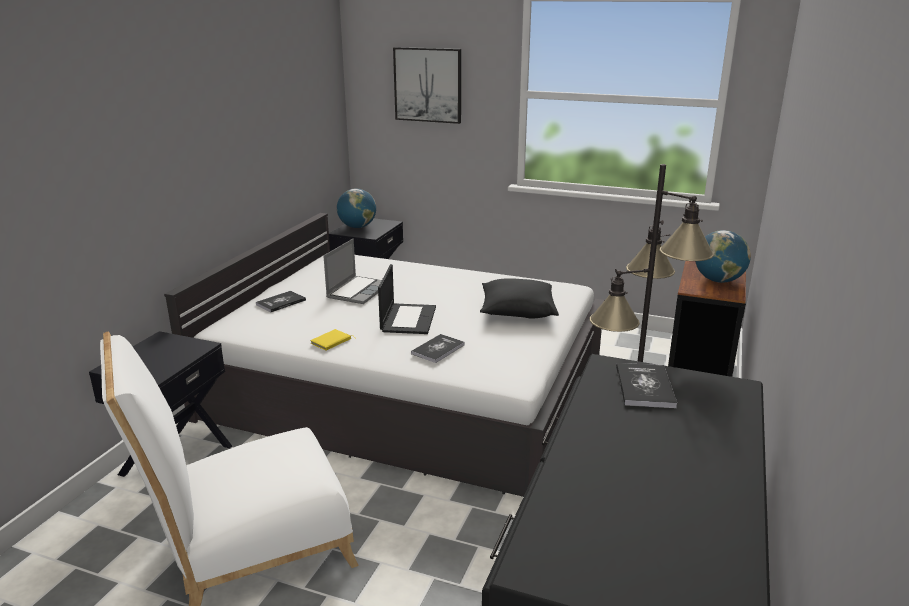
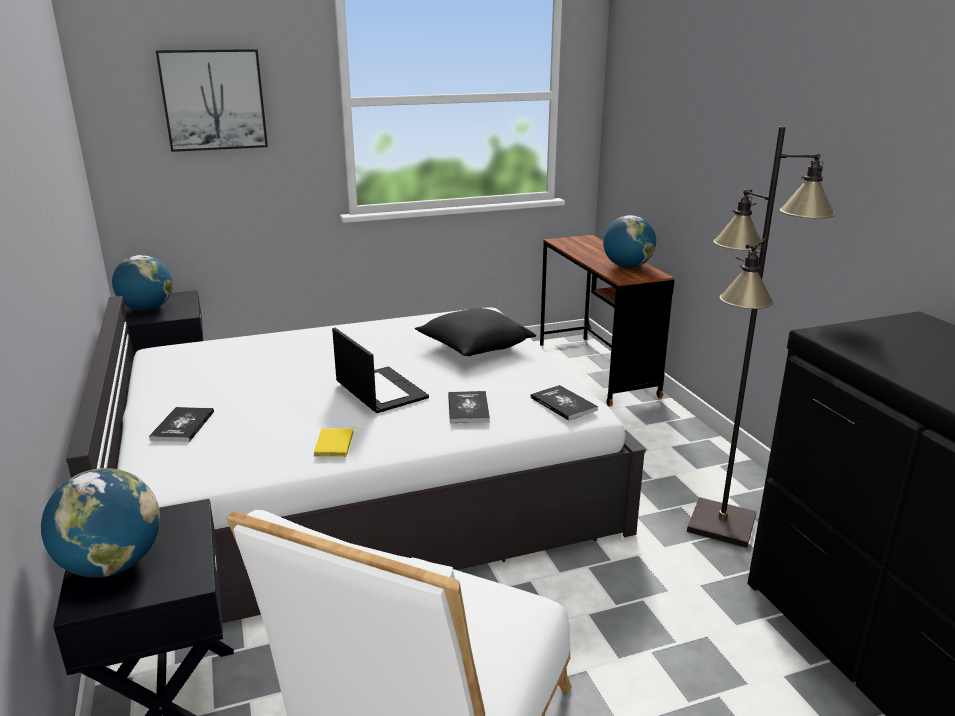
camera: 40 degrees left, 0 degrees up
laptop [323,239,382,304] -> none
book [616,363,677,408] -> book moved to [531,385,598,421]
none -> globe [41,468,160,578]

